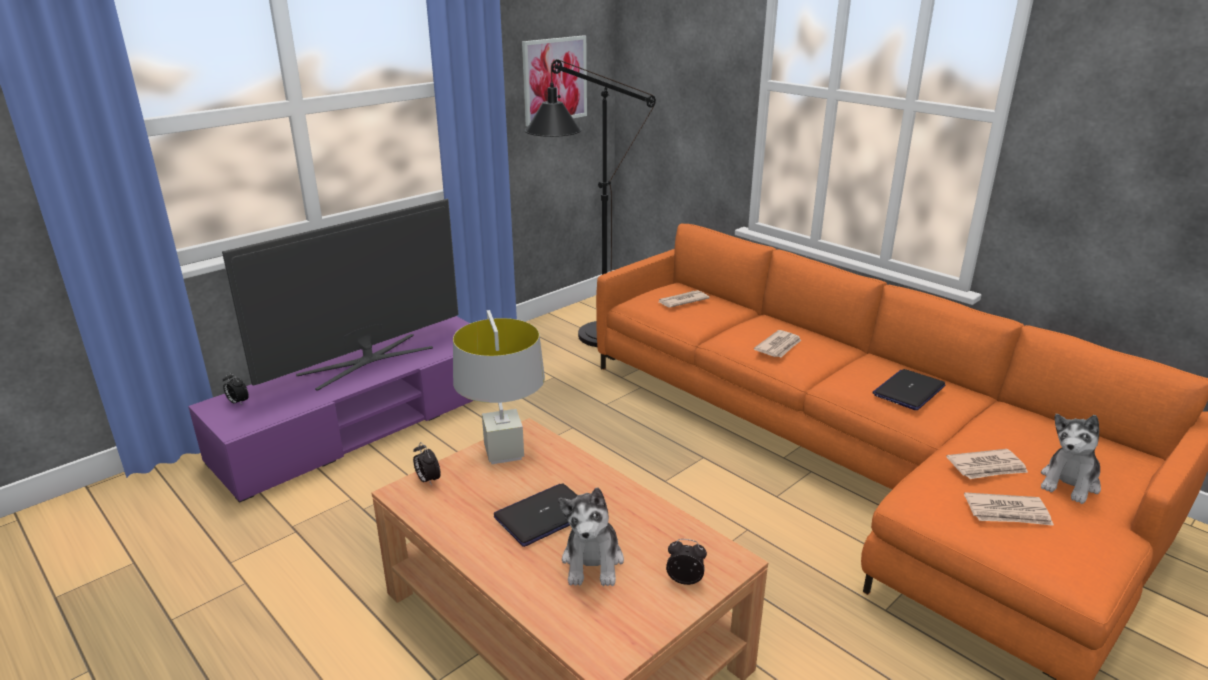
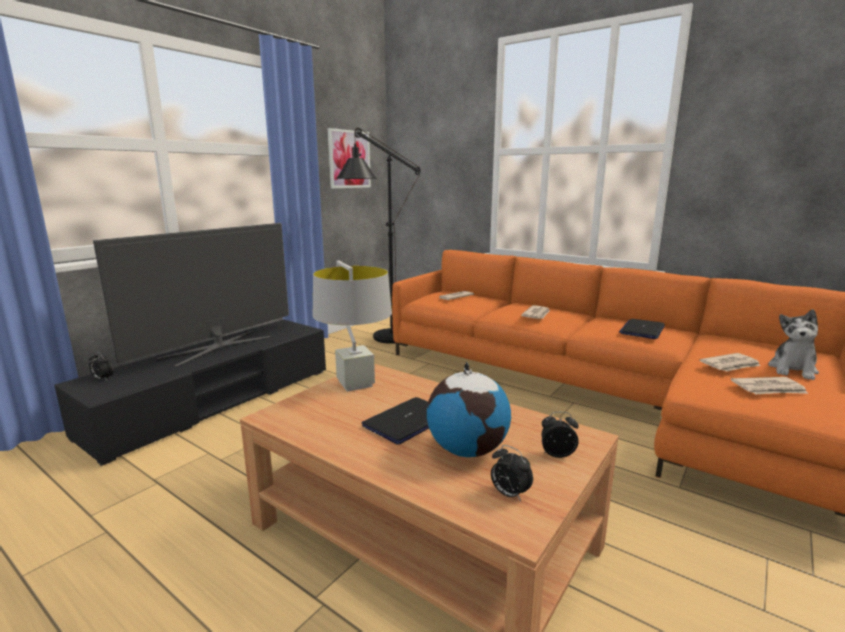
camera: 10 degrees left, 10 degrees down
purple tv stand [188,316,474,503] -> black tv stand [54,319,326,466]
alarm clock [413,442,441,486] -> alarm clock moved to [491,445,533,501]
plush toy [558,487,624,586] -> globe [427,362,511,457]

